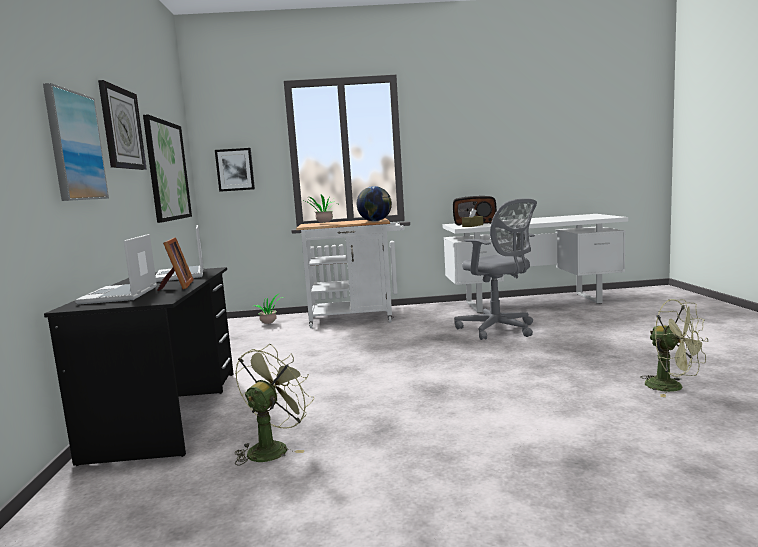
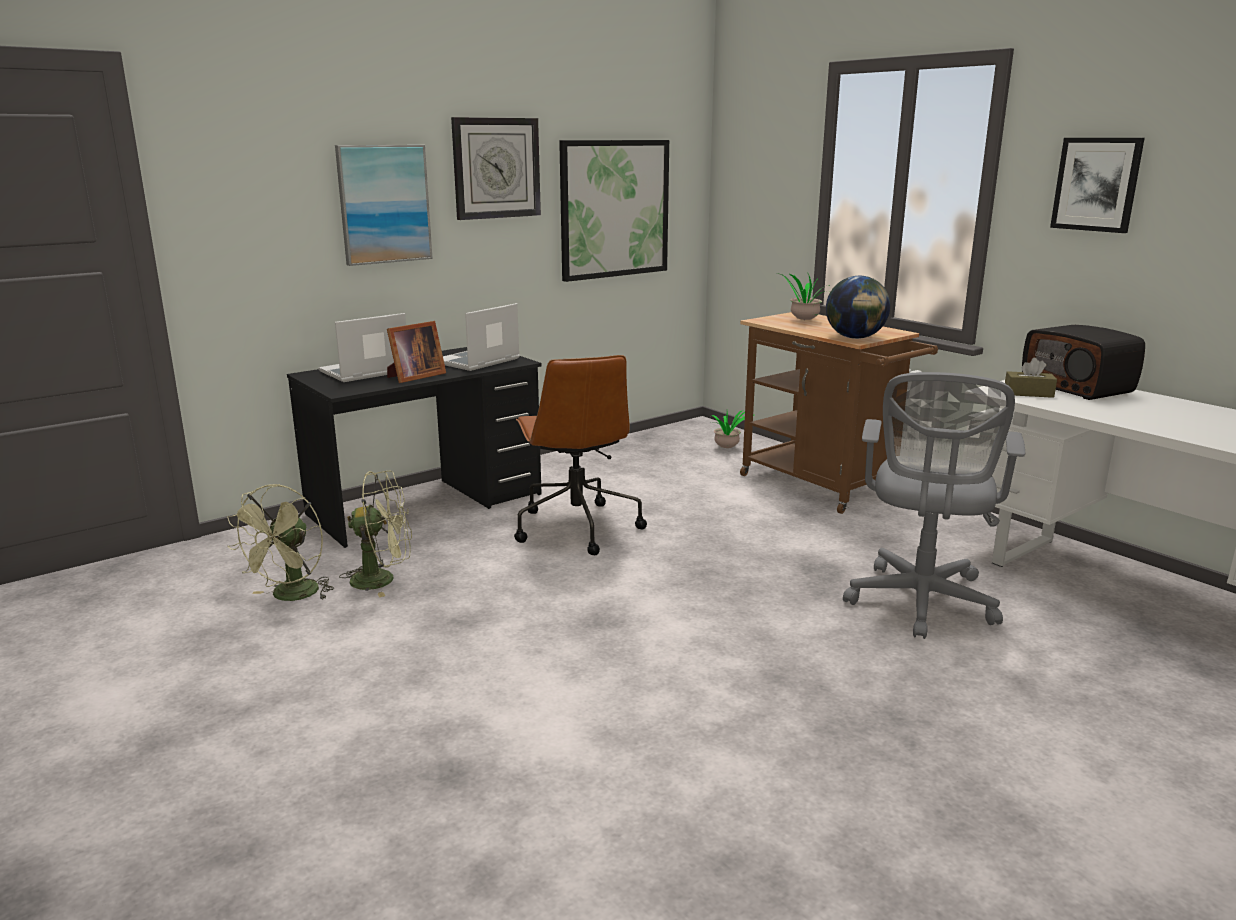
camera: 55 degrees right, 10 degrees up
picture [215,148,255,192] -> picture moved to [1050,138,1145,233]
white cart [296,218,405,328] -> brown cart [740,312,938,514]
green fan [641,299,708,397] -> green fan moved to [227,484,334,601]
none -> brown office chair [514,355,647,555]

